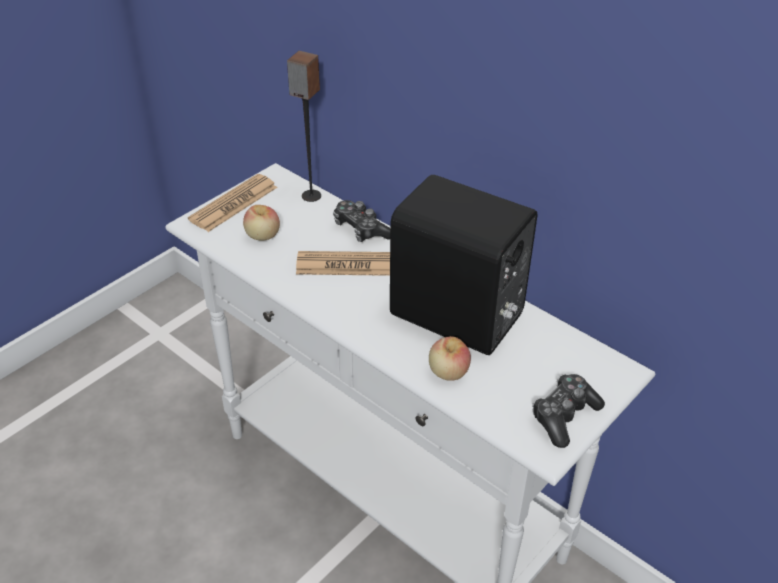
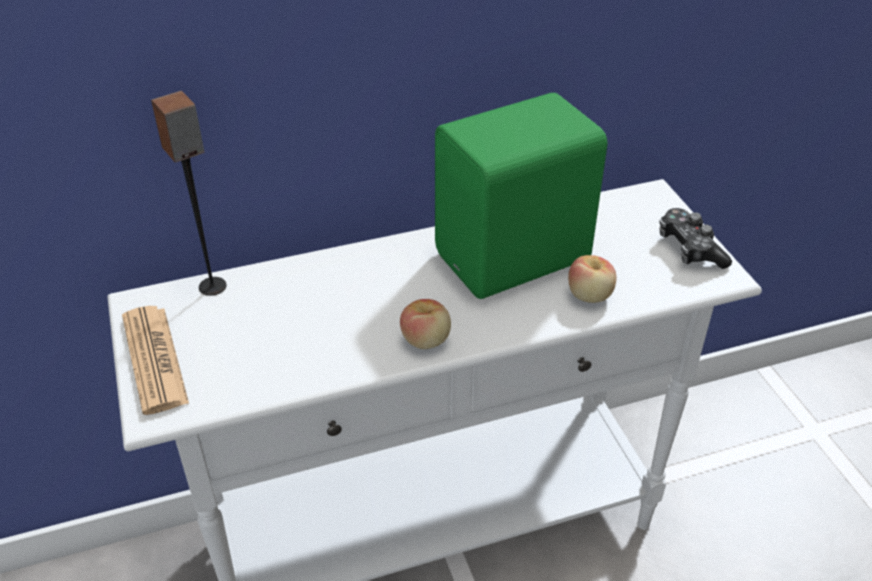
camera: 60 degrees left, 0 degrees up
apple [243,205,280,240] -> apple moved to [400,299,451,349]
newspaper [296,251,390,276] -> none
game controller [333,200,390,242] -> none
black speaker [390,175,538,355] -> green speaker [435,93,607,299]

